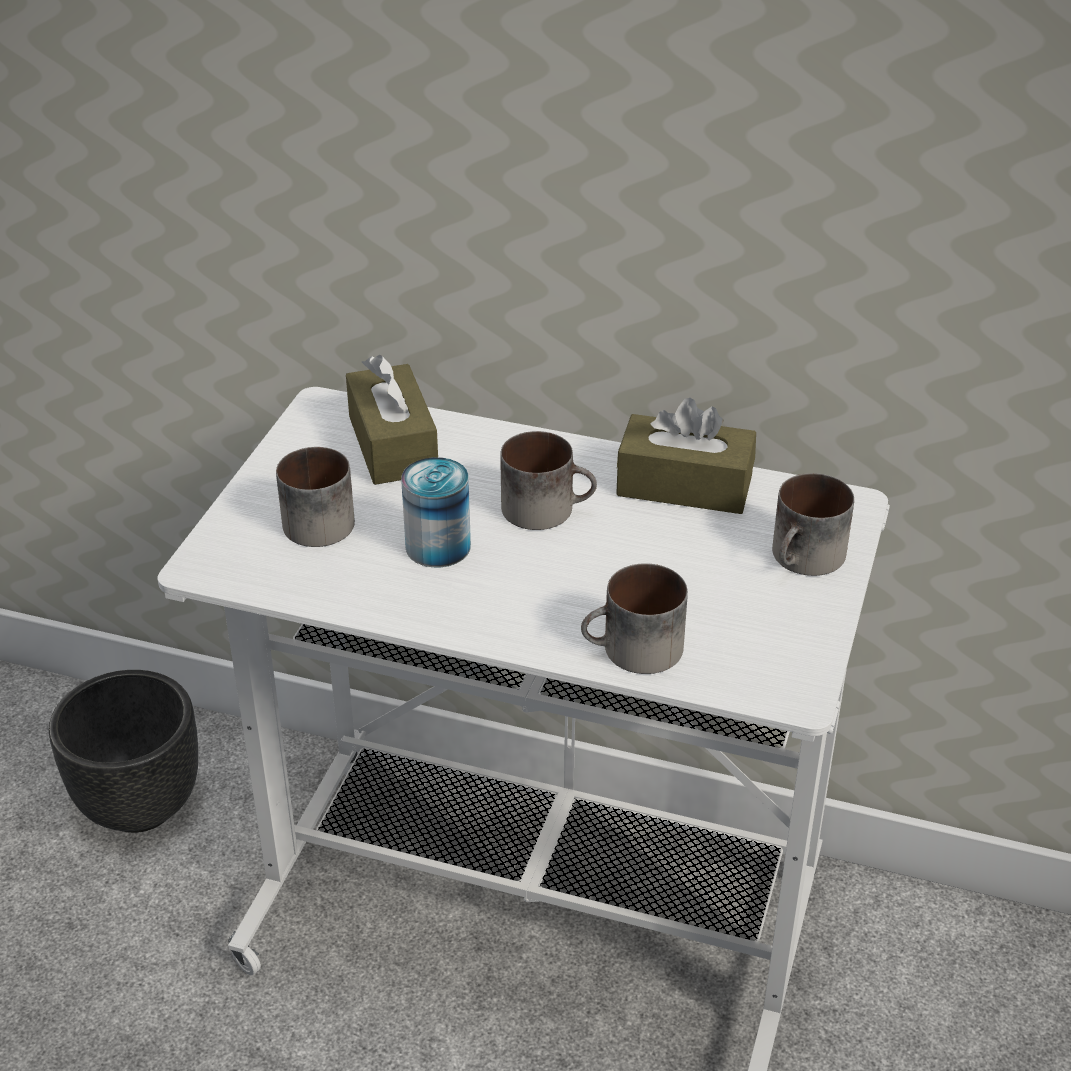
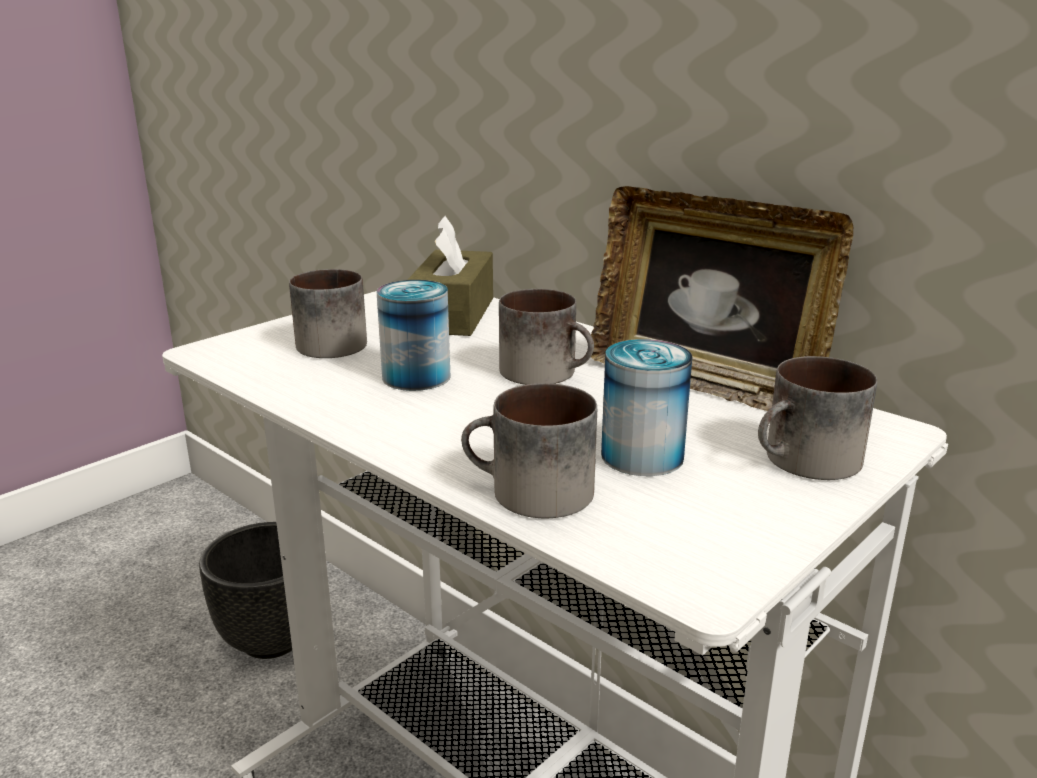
camera: 25 degrees right, 15 degrees down
brown tissue box [616,398,756,514] -> picture frame [591,186,853,411]
none -> can [601,339,692,476]

